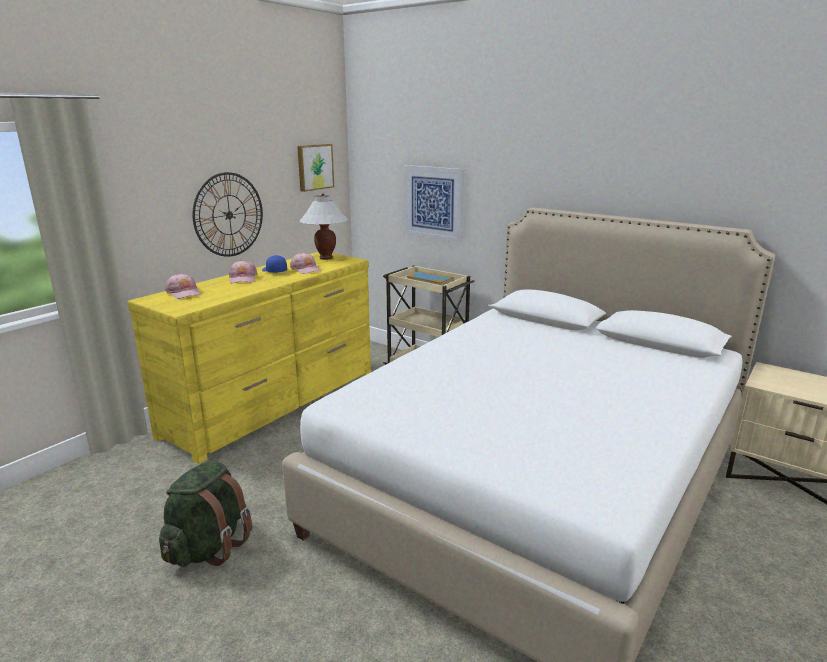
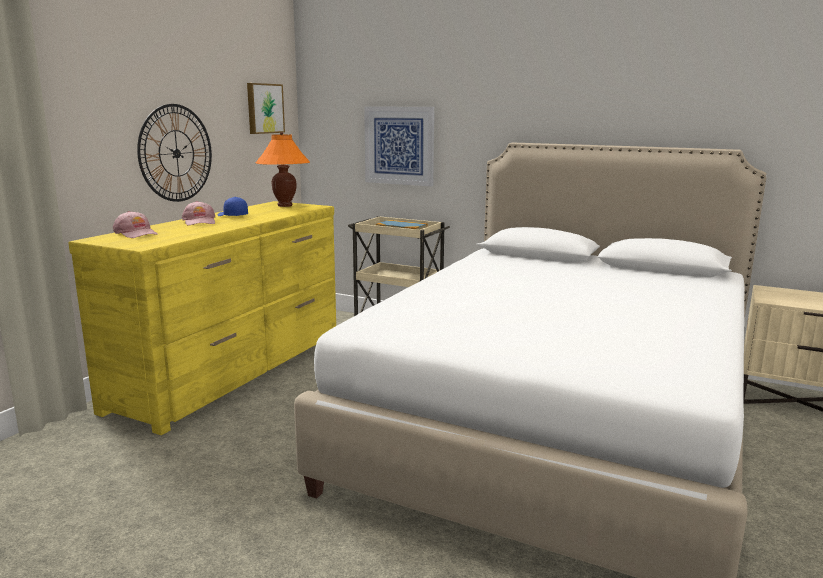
camera: 10 degrees left, 5 degrees down
green backpack [159,461,253,567] -> none
pink cap [290,252,321,274] -> none
white table lamp [300,193,348,260] -> orange table lamp [255,132,310,207]

